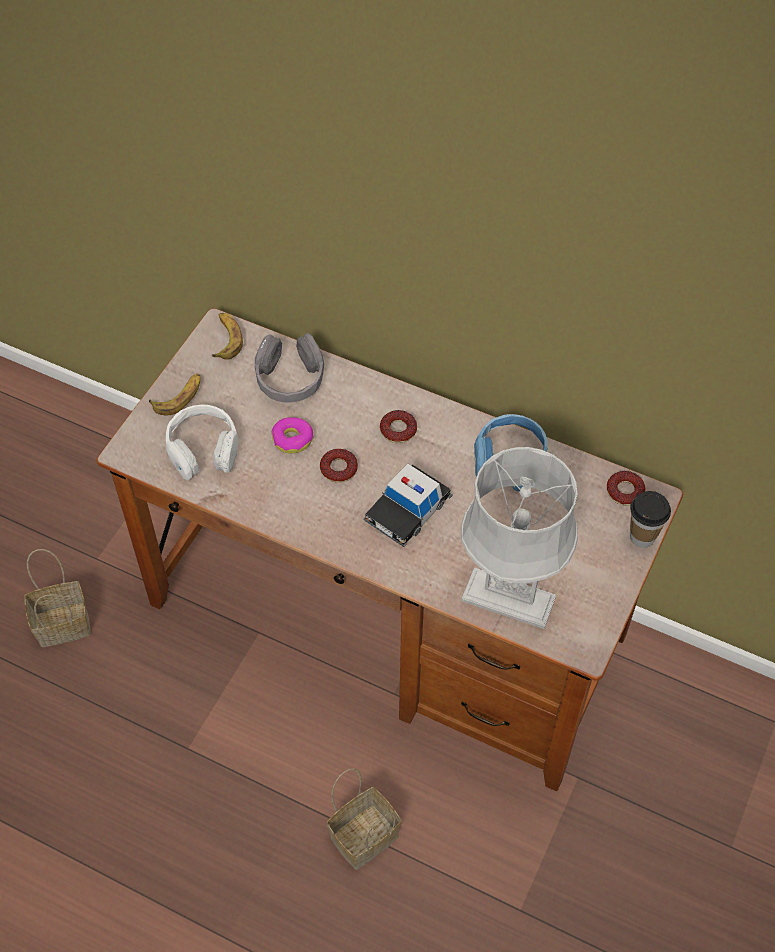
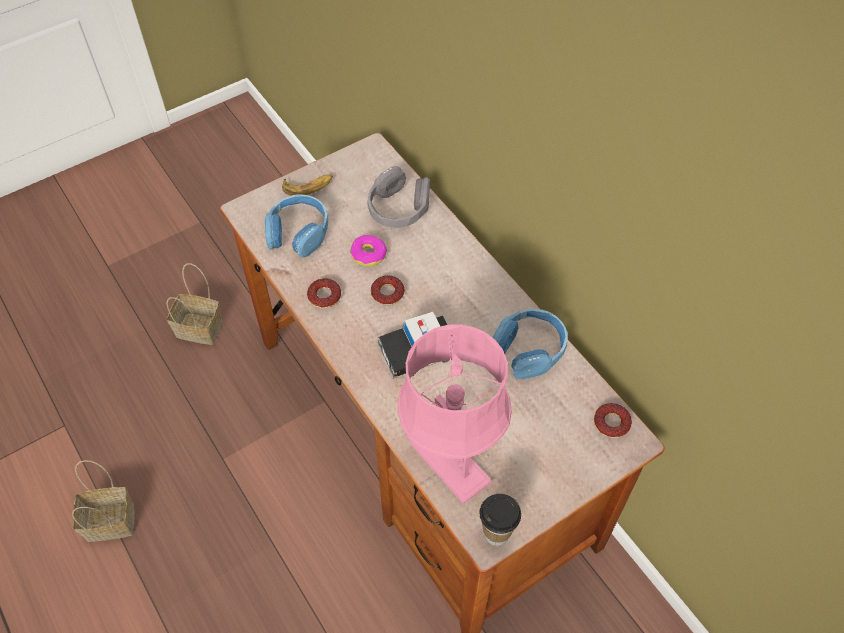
camera: 30 degrees right, 0 degrees up
white headphones [166,405,238,480] -> blue headphones [265,194,328,258]
banana [212,313,243,360] -> none
basket [327,768,402,870] -> basket moved to [72,460,135,542]
donut [380,410,417,443] -> donut moved to [307,278,341,308]
grey table lamp [461,447,578,629] -> pink table lamp [398,324,512,504]
cup [630,491,671,548] -> cup moved to [480,494,521,546]

